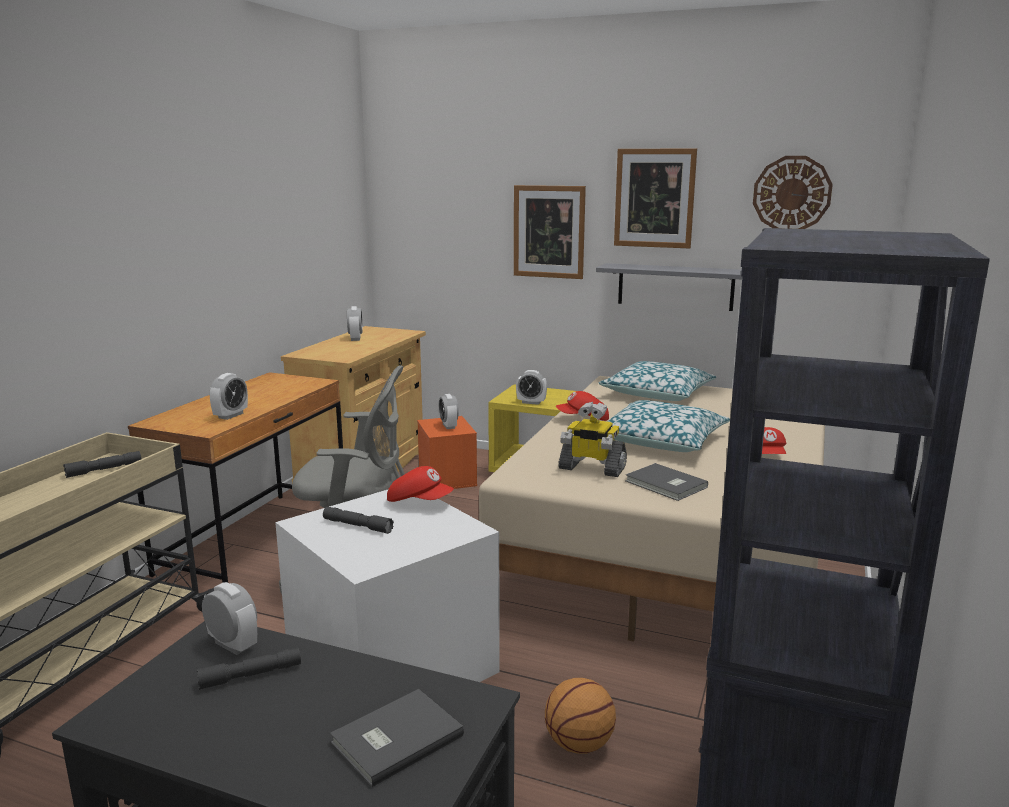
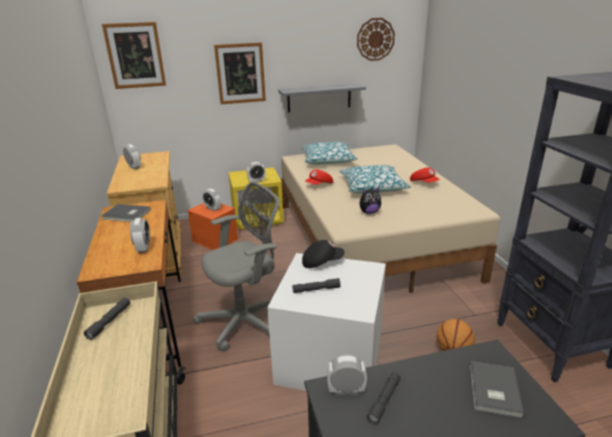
camera: 35 degrees left, 10 degrees up
red cap [387,466,454,502] -> black cap [302,240,345,268]
toy robot [558,402,627,477] -> plush toy [360,187,381,214]
picture [614,148,697,249] -> picture moved to [102,22,166,89]
grey book [625,463,708,501] -> grey book moved to [101,204,151,222]

